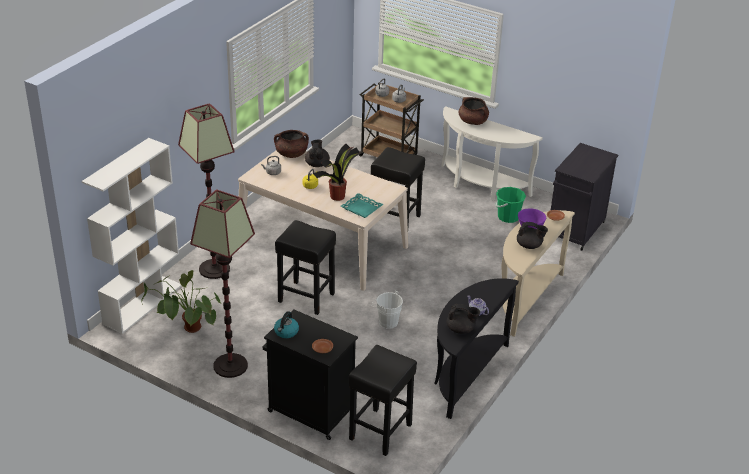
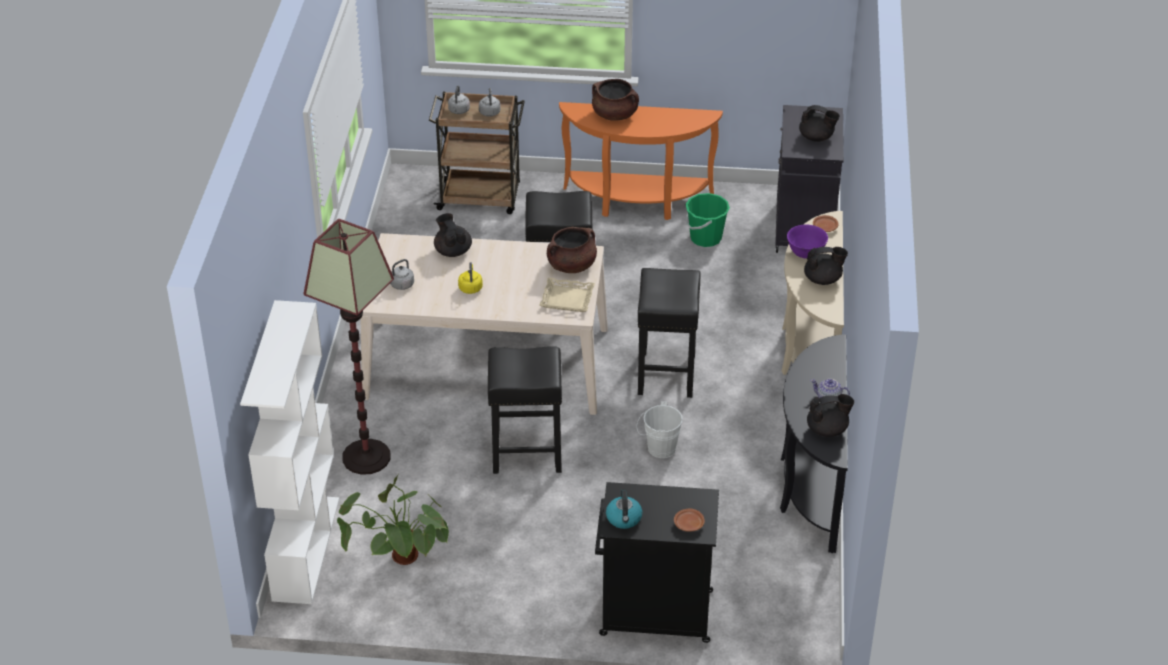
camera: 25 degrees left, 5 degrees up
floor lamp [190,189,255,378] -> none
brown cooking pot [274,130,309,158] -> brown cooking pot moved to [547,227,597,273]
potted plant [313,144,363,201] -> none
turquoise tray [341,193,383,218] -> beige tray [539,278,595,312]
black stool [349,345,417,456] -> black stool moved to [638,268,701,398]
white console table [441,106,543,201] -> orange console table [559,102,723,220]
none -> black teapot [799,105,840,142]

